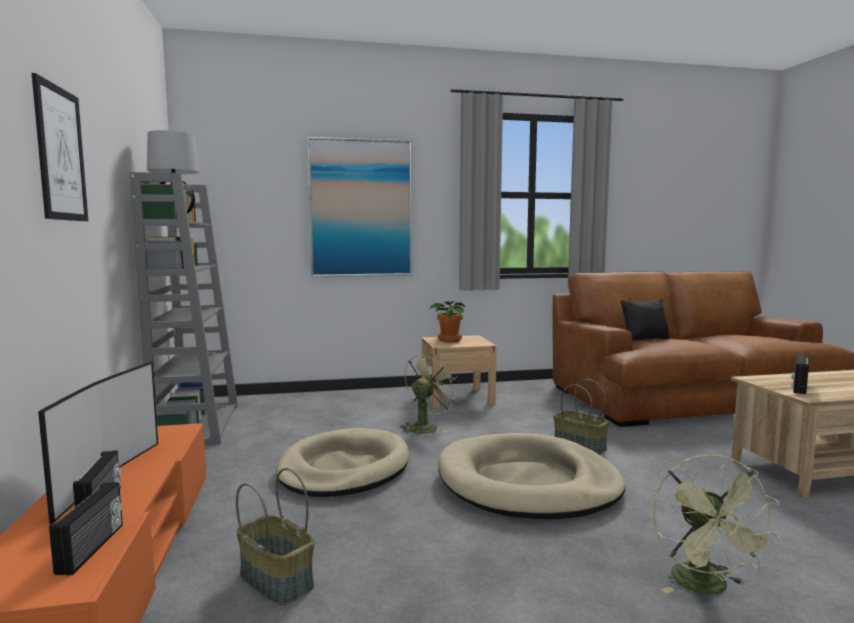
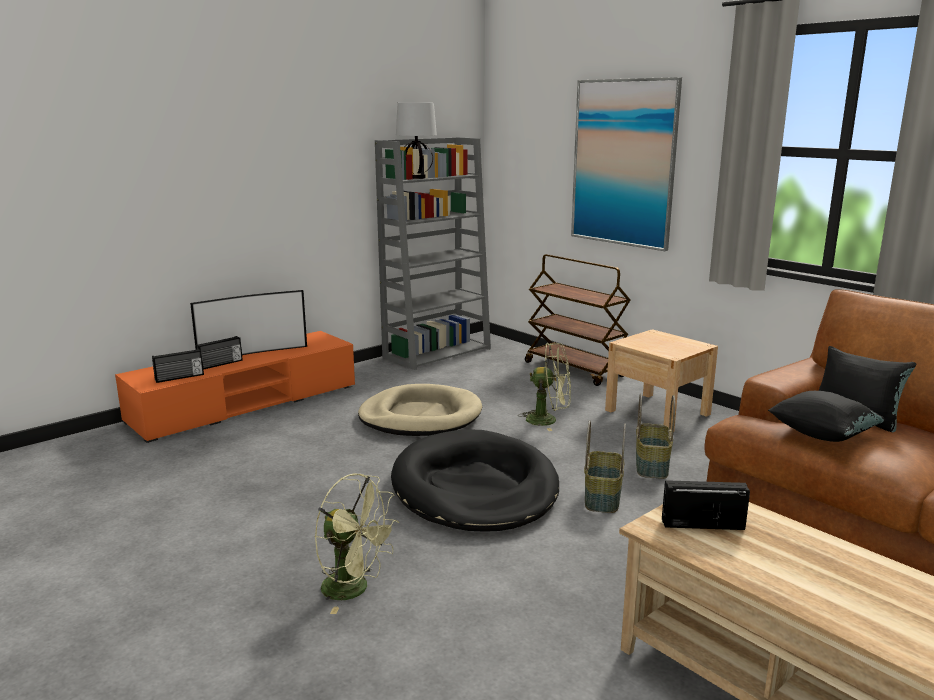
camera: 60 degrees right, 10 degrees up
picture [32,73,88,221] -> none
basket [236,468,315,605] -> basket moved to [636,393,675,479]
potted plant [429,301,466,342] -> none
beige dog bed [438,433,625,519] -> black dog bed [391,429,559,532]
green fan [653,453,780,595] -> green fan turned 120 degrees counterclockwise [314,473,399,614]
none -> brown cart [525,254,630,386]
none -> black pillow [768,391,886,442]

